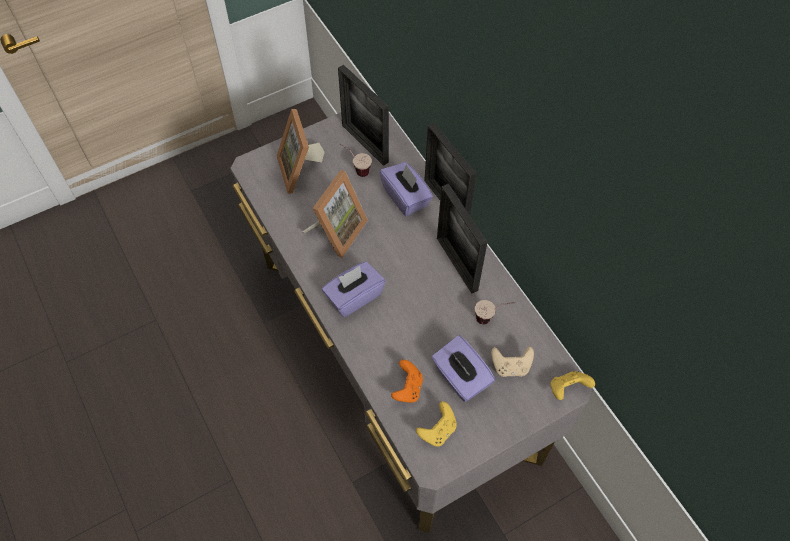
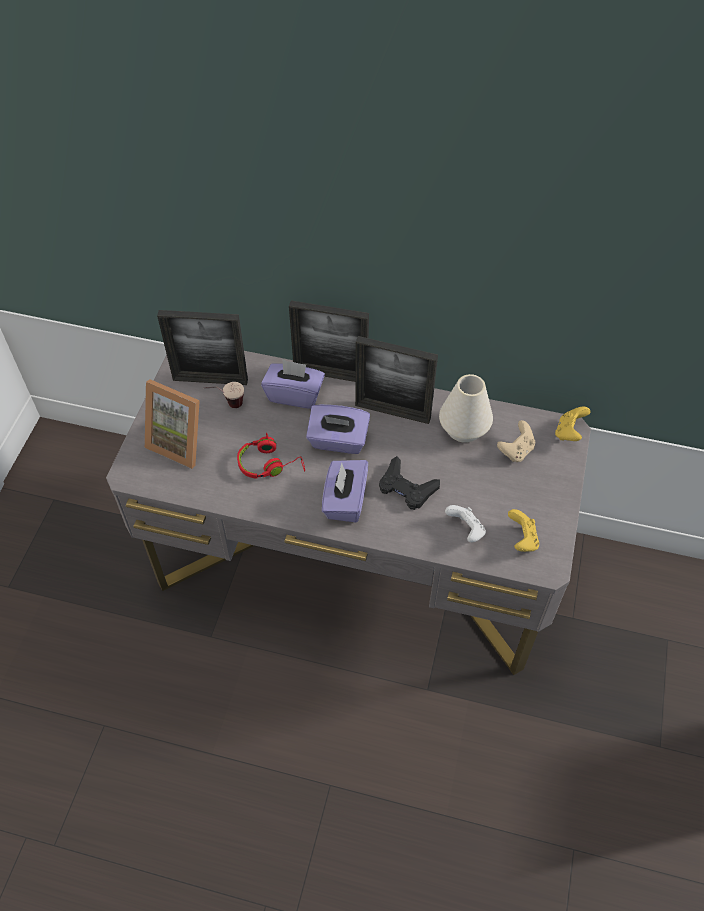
camera: 45 degrees left, 5 degrees down
picture frame [303,170,368,258] -> red headphones [237,433,305,479]
orange game controller [391,360,423,403] -> white game controller [445,505,486,542]
purple tissue box [432,335,495,402] -> purple tissue box moved to [306,404,370,454]
cup [475,300,515,325] -> white vase [439,374,493,443]
none -> black game controller [379,456,440,510]

